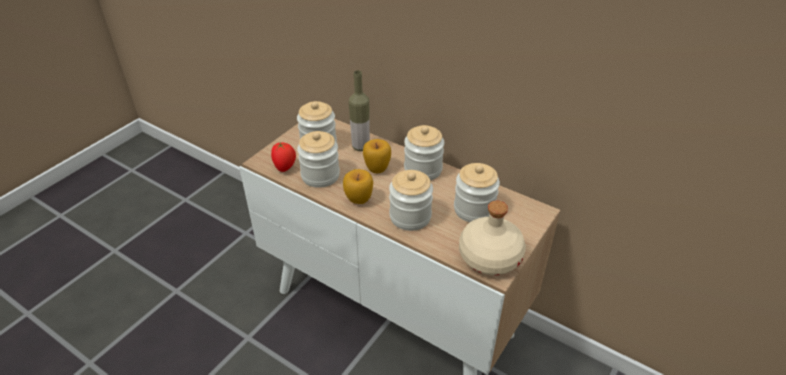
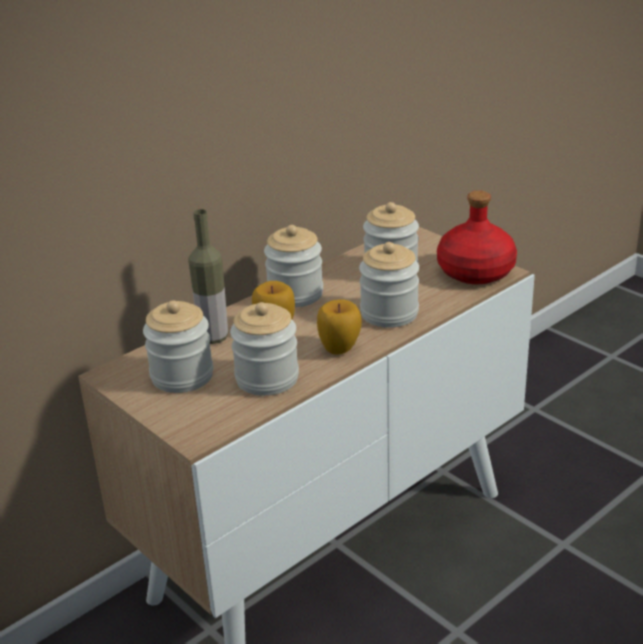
camera: 75 degrees left, 10 degrees down
tomato [271,142,296,172] -> none
beige bottle [459,201,526,275] -> red bottle [437,190,517,284]

